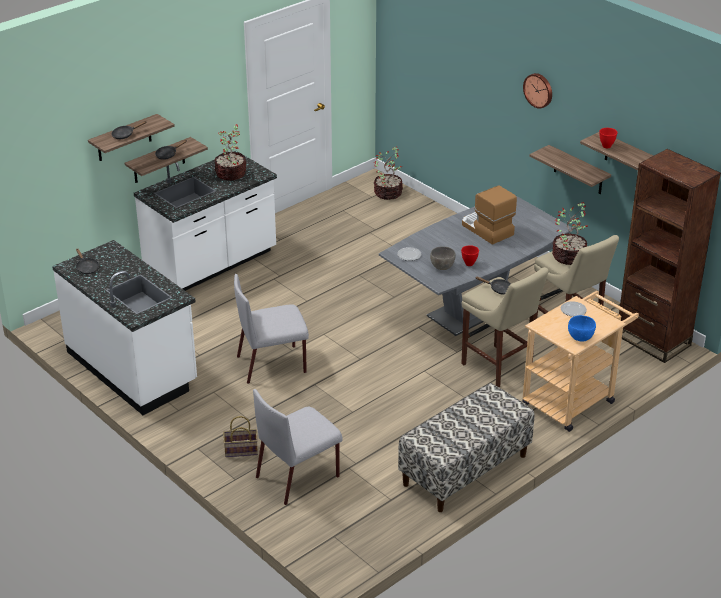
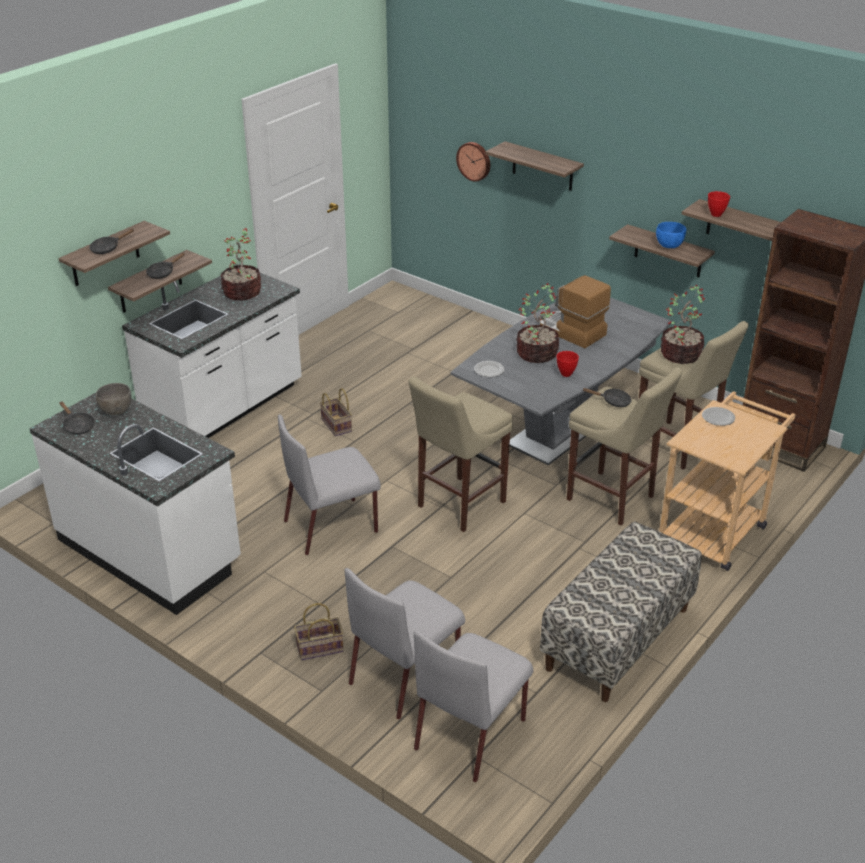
camera: 10 degrees left, 0 degrees up
potted plant [374,146,403,200] -> potted plant moved to [516,283,559,363]
grey bowl [430,246,456,270] -> grey bowl moved to [96,383,132,415]
wall clock [523,73,552,109] -> wall clock moved to [456,142,490,182]
blue bowl [568,315,596,341] -> blue bowl moved to [656,222,686,248]
none -> basket [320,388,352,436]
none -> beige stool [409,376,513,532]
none -> grey chair [414,630,533,782]
none -> shelf [485,141,584,191]

